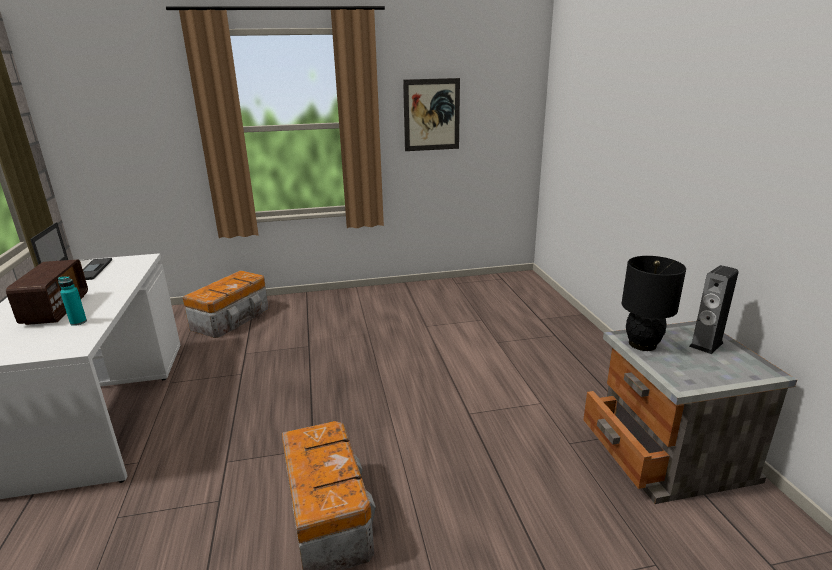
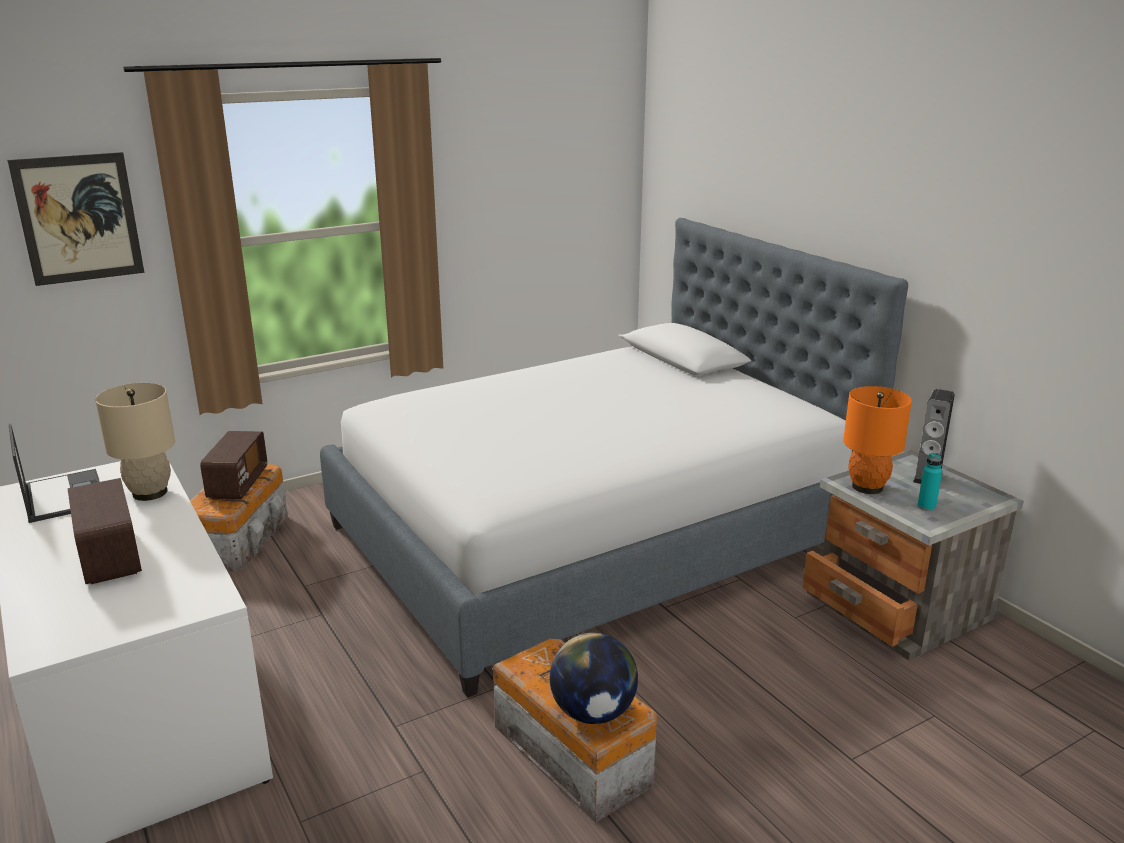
camera: 20 degrees left, 0 degrees up
turquoise bottle [58,276,87,326] -> turquoise bottle moved to [917,453,942,511]
picture [403,78,460,151] -> picture moved to [7,152,144,286]
black table lamp [622,256,686,351] -> orange table lamp [843,386,912,494]
none -> beige table lamp [95,383,175,501]
none -> radio [200,431,267,499]
none -> bed [320,218,908,698]
none -> globe [550,632,638,724]

